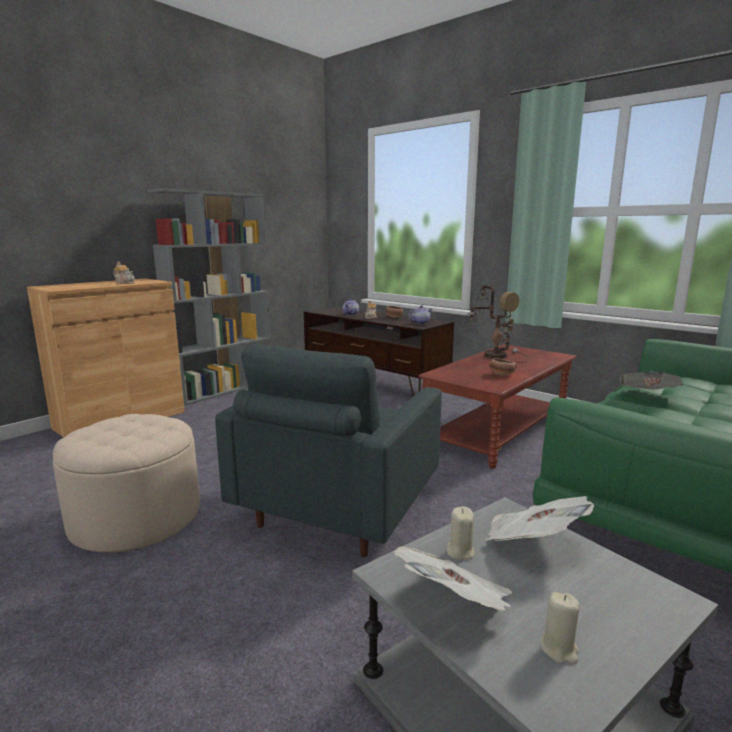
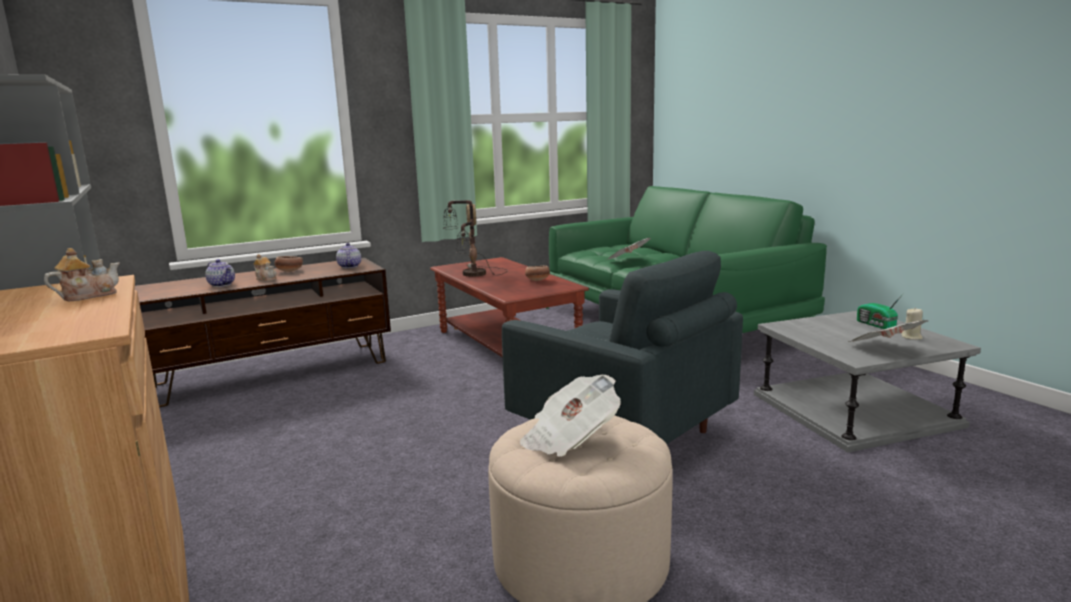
camera: 70 degrees left, 0 degrees up
beige candle [447,506,474,560] -> none
newspaper [485,496,594,541] -> newspaper moved to [520,375,621,457]
none -> radio [857,293,904,329]

